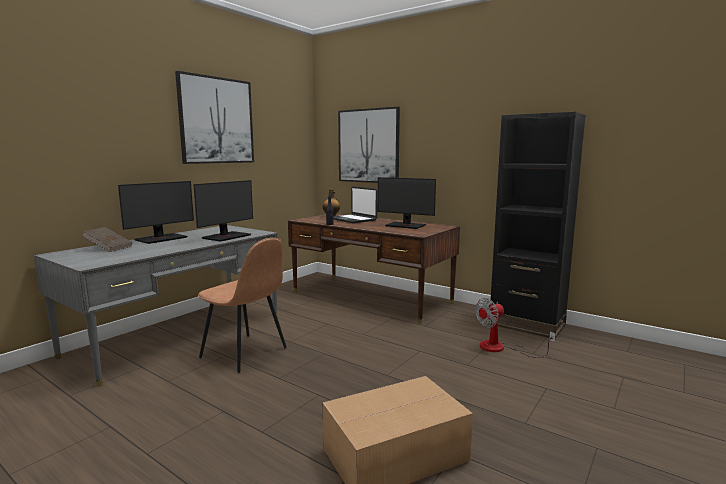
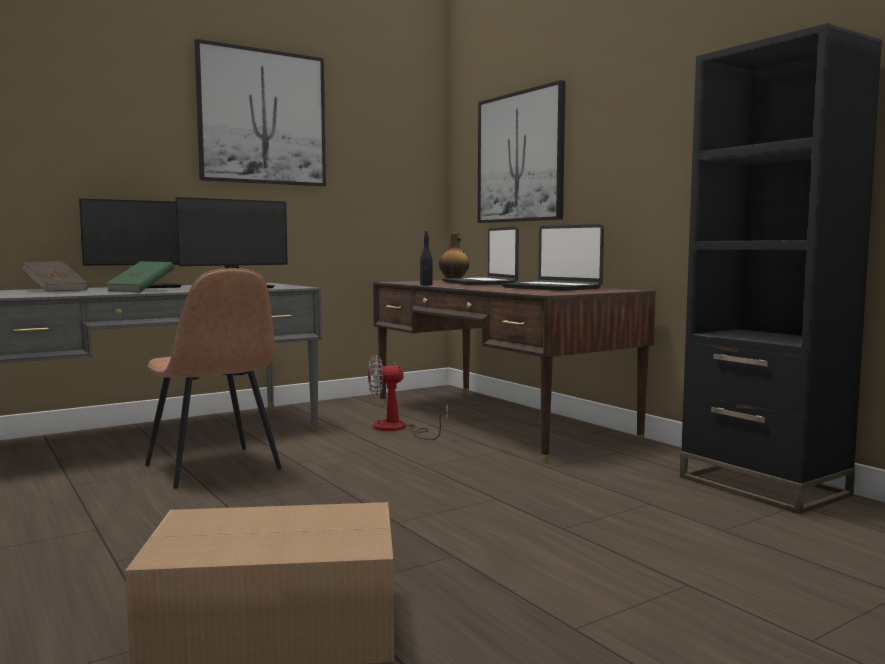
camera: 20 degrees right, 5 degrees down
monitor [378,177,436,229] -> laptop [502,224,604,291]
fan [475,298,556,358] -> fan moved to [368,355,448,440]
none -> green book [105,261,174,292]

